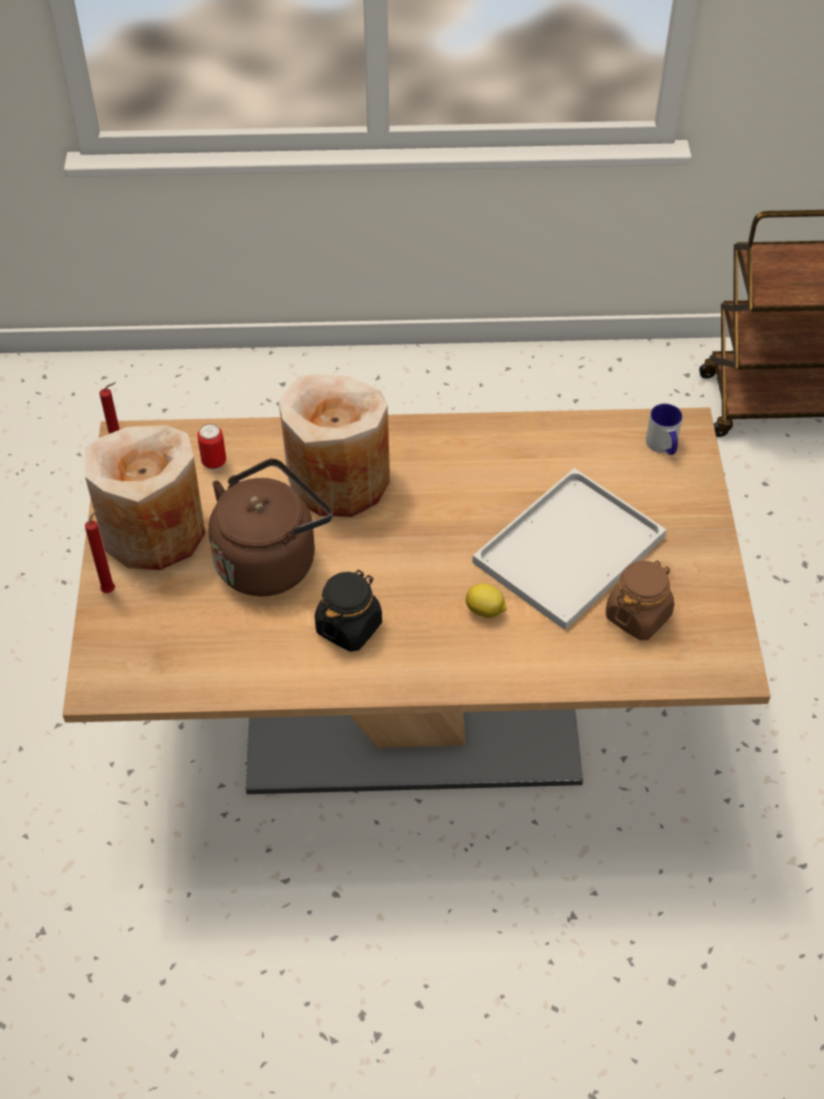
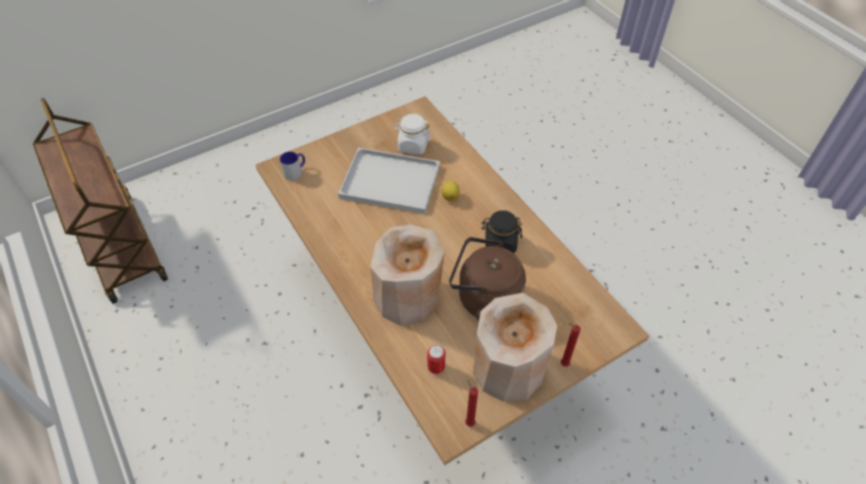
camera: 120 degrees left, 0 degrees up
brown jar [606,560,674,640] -> white jar [394,114,431,154]

